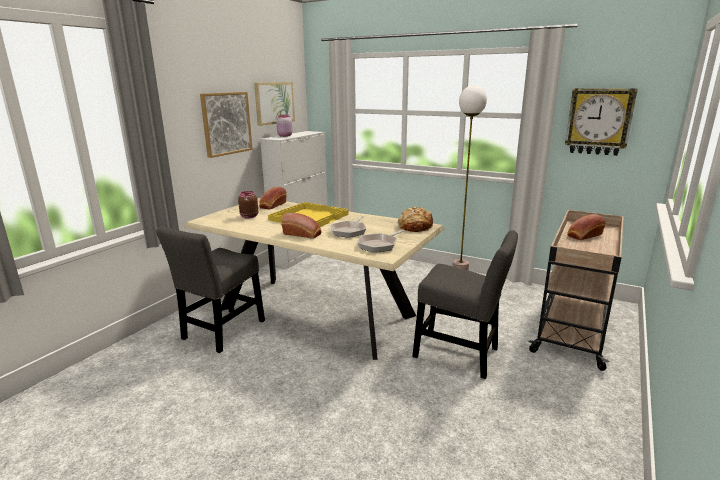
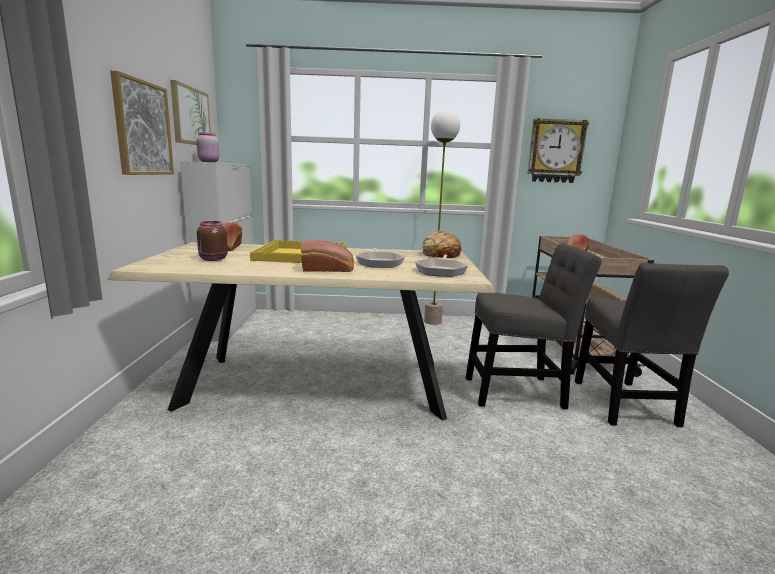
camera: 30 degrees left, 5 degrees down
grey chair [156,226,265,353] -> grey chair moved to [575,263,729,427]

